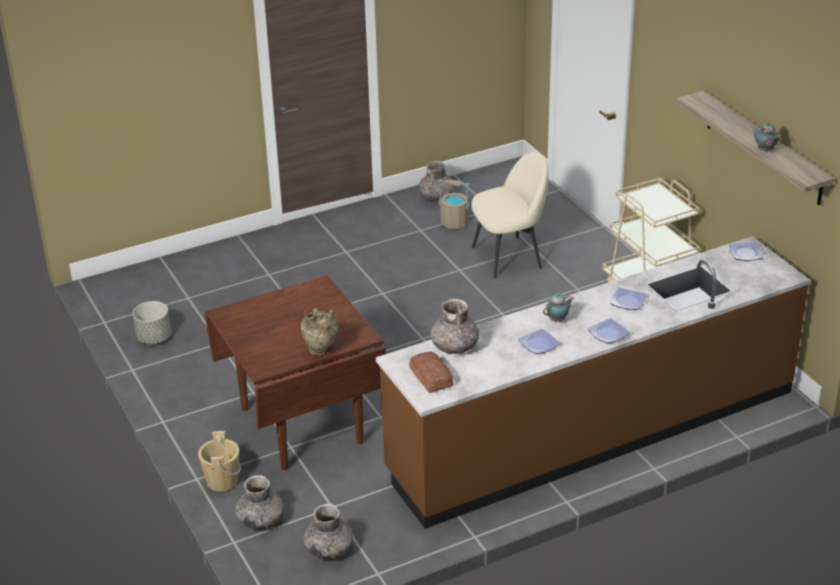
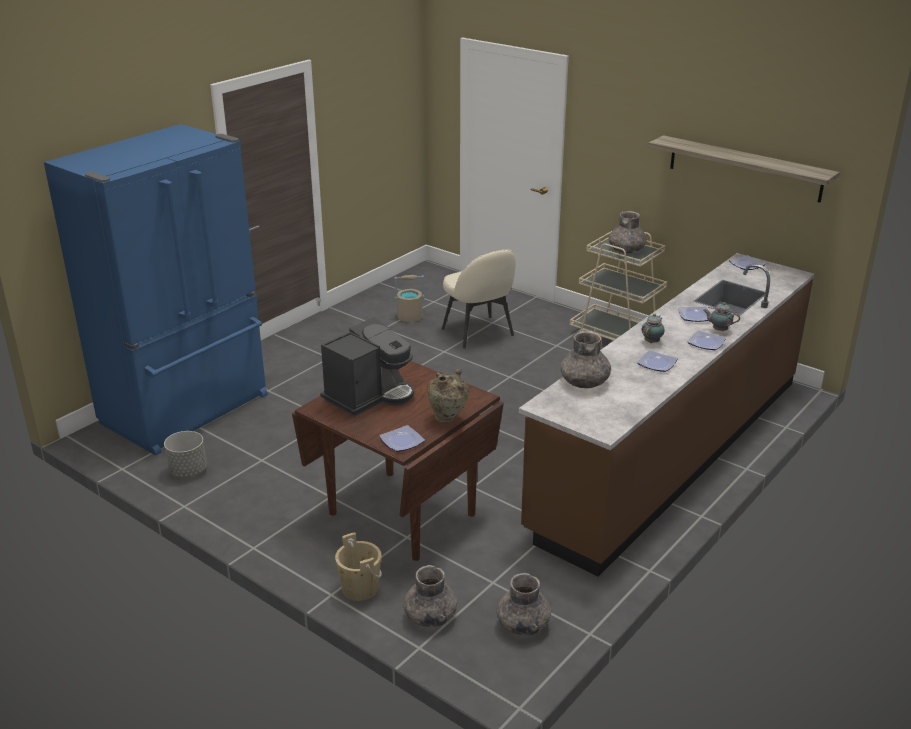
camera: 25 degrees left, 5 degrees down
bread [409,352,453,393] -> none
grey vase [418,161,454,201] -> grey vase moved to [609,211,647,253]
beige chair [471,152,549,279] -> beige chair turned 105 degrees clockwise [442,250,516,349]
teapot [751,122,782,151] -> teapot moved to [703,302,740,331]
none -> blue fridge [44,124,268,456]
none -> coffee machine [320,317,414,417]
none -> plate [379,425,425,452]

